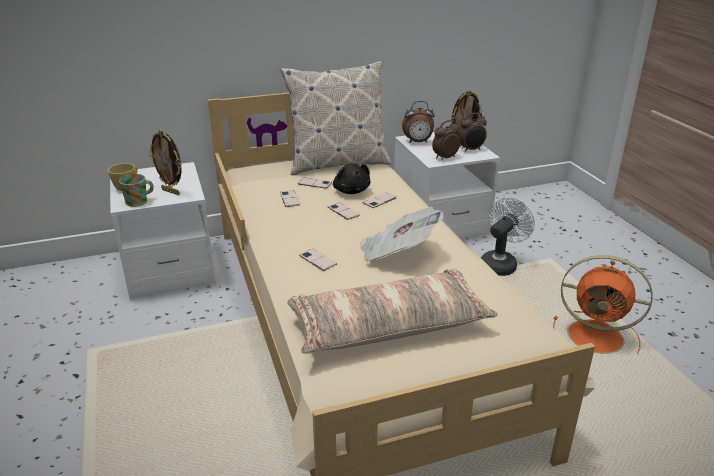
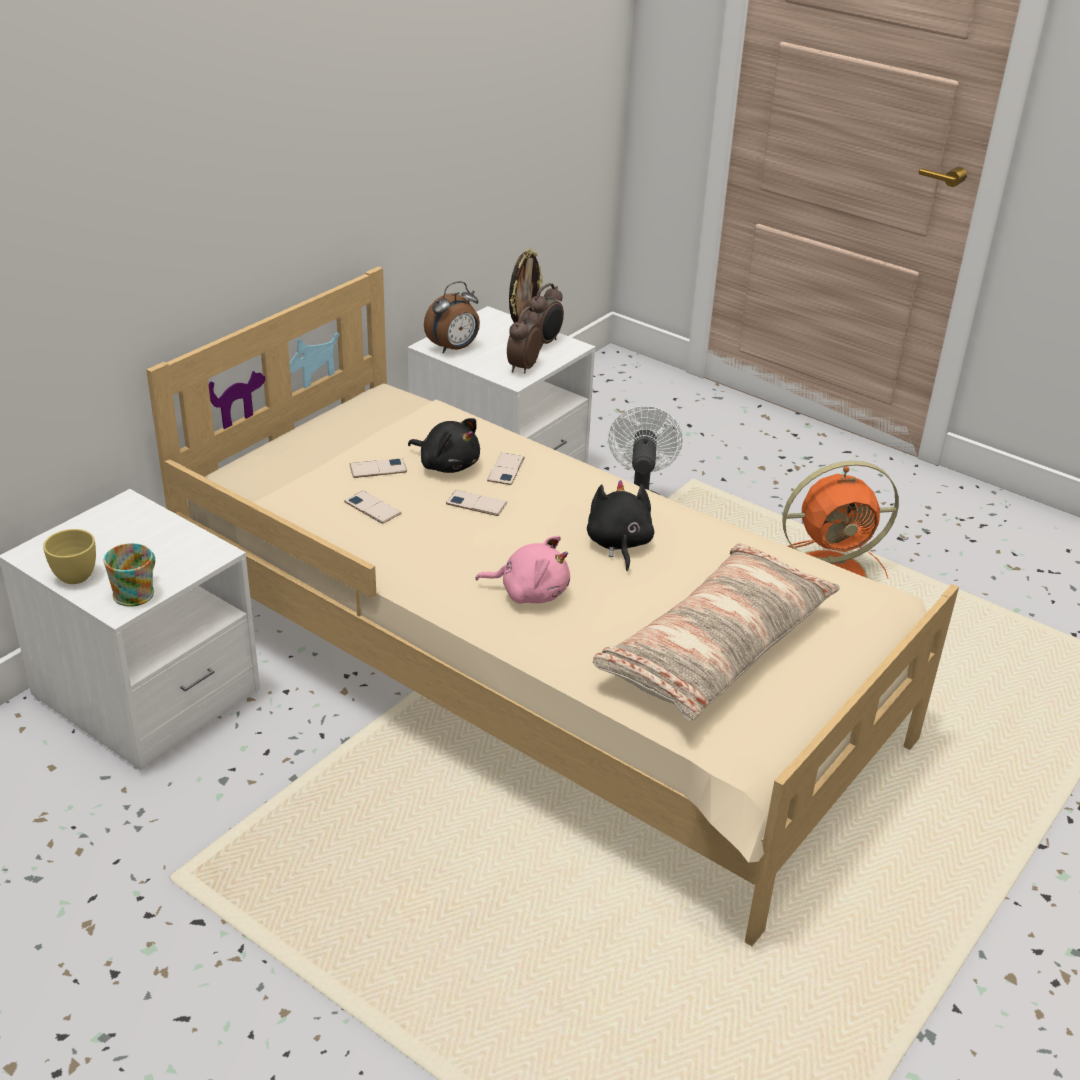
camera: 35 degrees left, 5 degrees up
picture frame [149,130,182,195] -> none
pillow [281,61,391,175] -> none
phone [299,249,337,271] -> pink plush toy [475,535,570,604]
newspaper [360,207,444,262] -> black plush toy [587,480,654,571]

